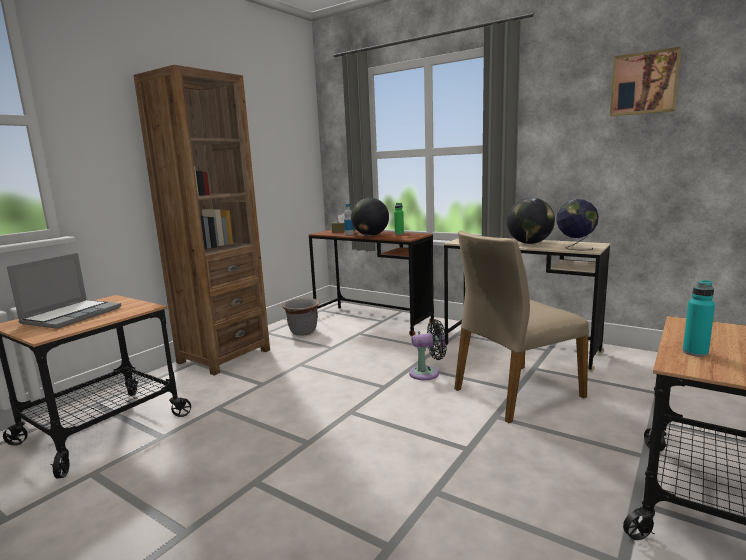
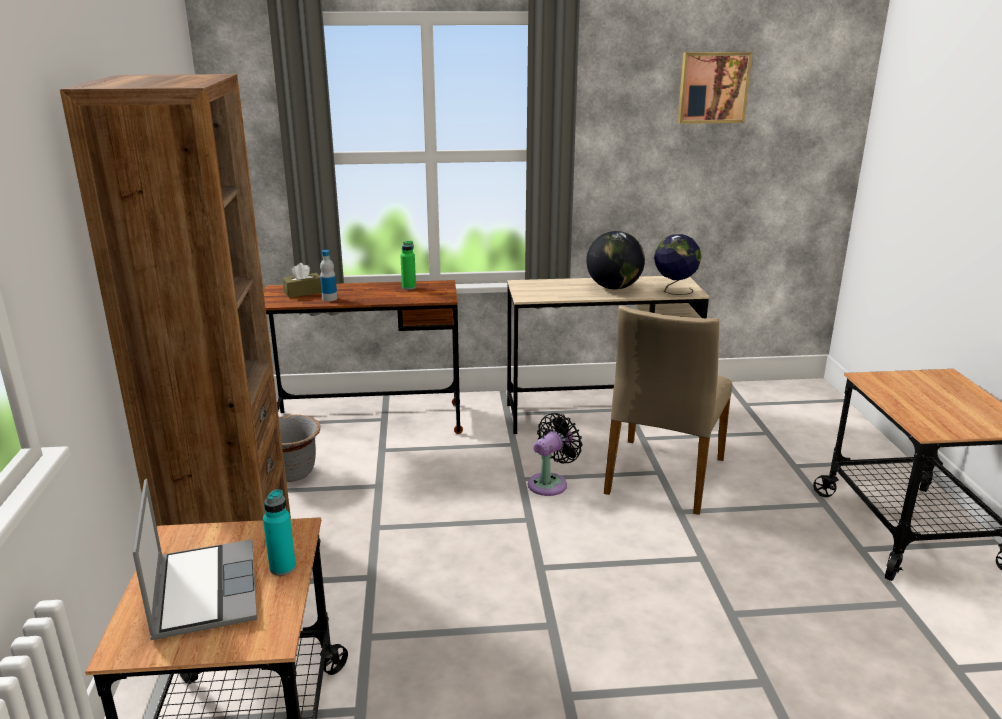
camera: 40 degrees left, 10 degrees up
globe [351,198,389,236] -> none
turquoise bottle [683,280,715,357] -> turquoise bottle moved to [263,489,296,576]

